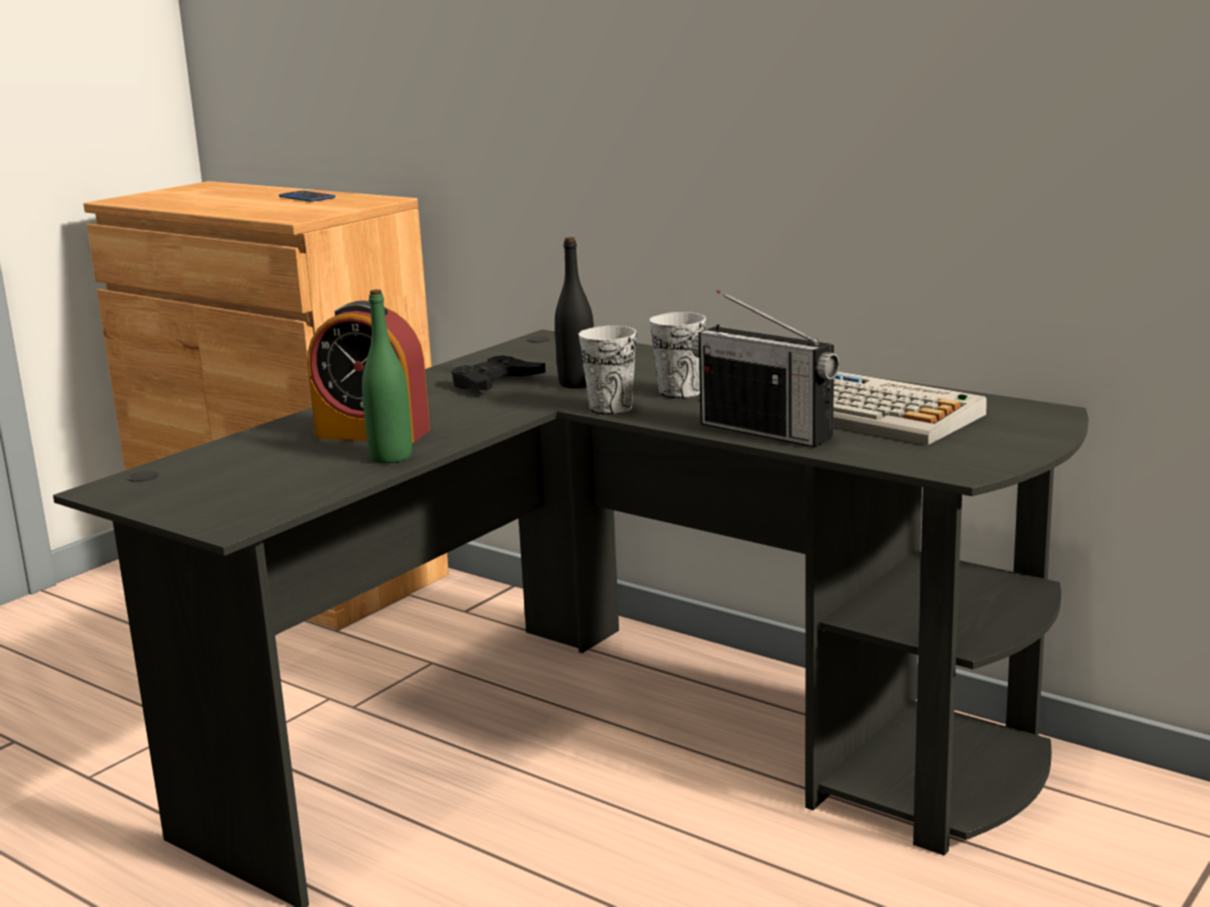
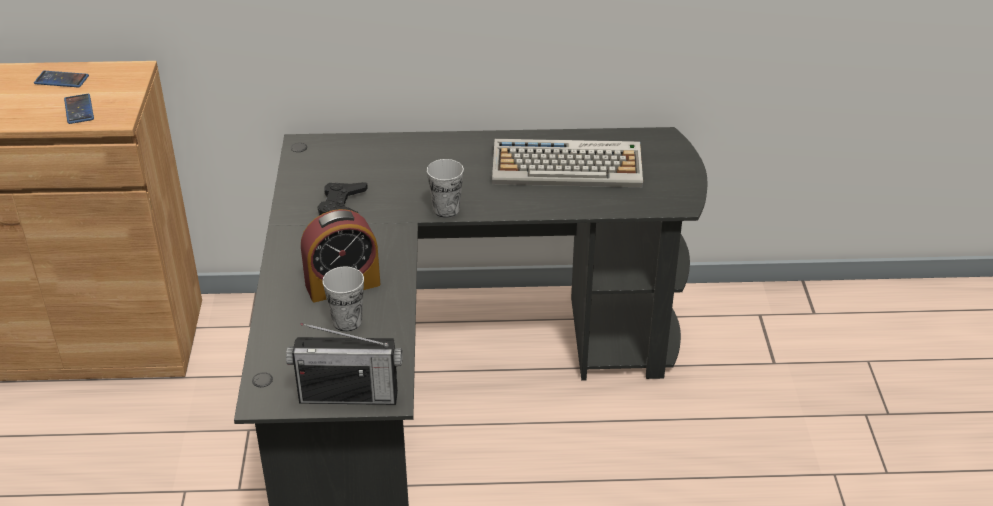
camera: 40 degrees left, 20 degrees up
green bottle [362,289,412,463] -> none
black bottle [555,237,594,388] -> none
cup [649,312,706,399] -> cup moved to [322,266,364,332]
radio [692,290,839,448] -> radio moved to [286,323,402,405]
none -> phone [64,94,94,124]

